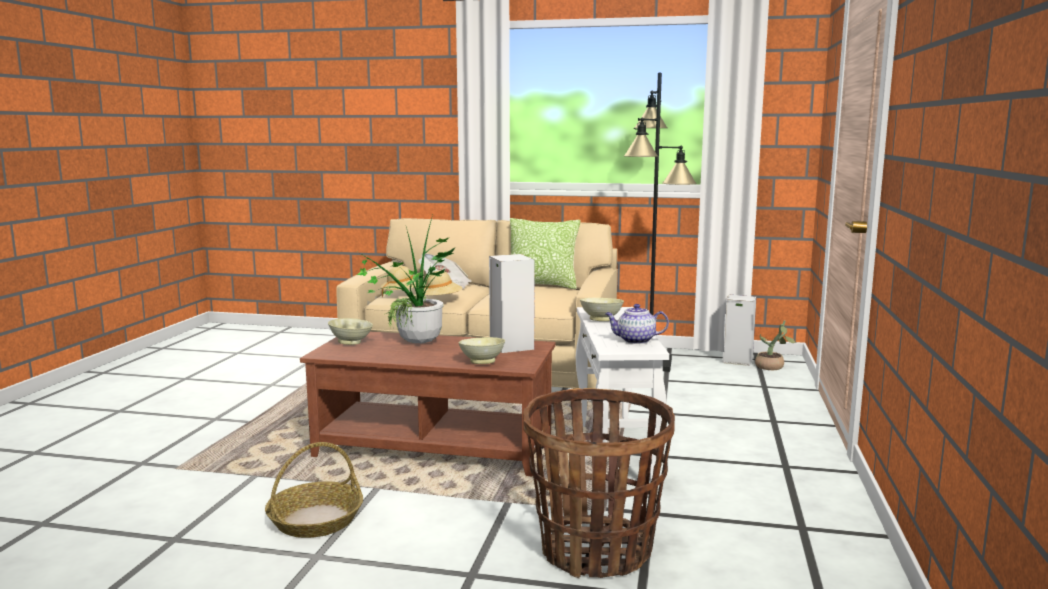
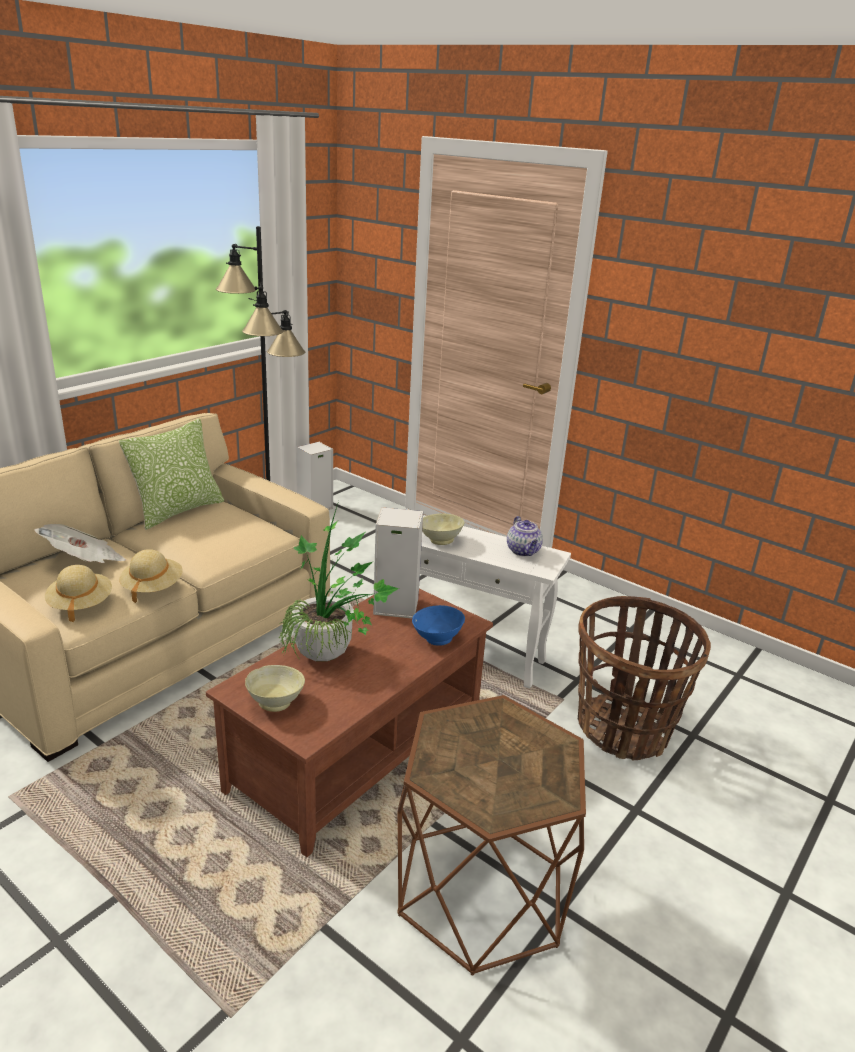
camera: 65 degrees left, 15 degrees up
basket [265,442,363,538] -> brown side table [397,695,586,976]
beige bowl [458,337,505,364] -> blue bowl [412,605,465,646]
teapot [605,304,669,344] -> teapot turned 45 degrees counterclockwise [507,516,543,557]
potted plant [755,320,796,370] -> none

